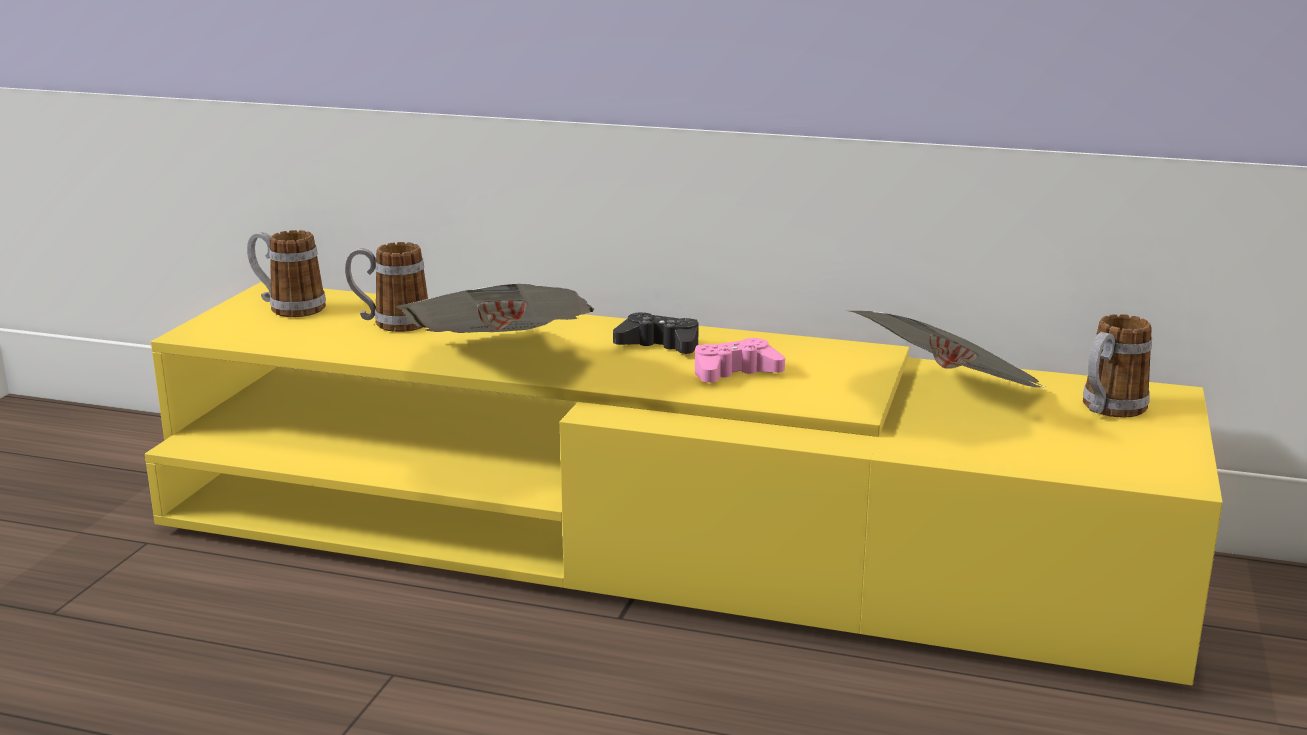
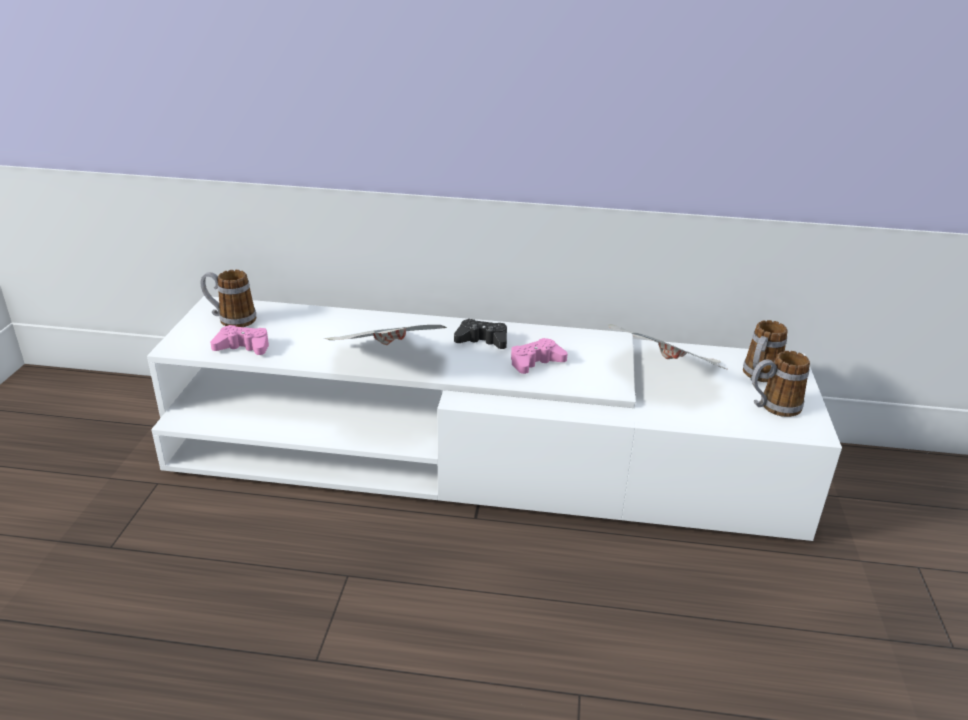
camera: 10 degrees left, 10 degrees up
yellow tv stand [145,282,1223,686] -> white tv stand [147,296,842,541]
mug [345,242,428,332] -> mug moved to [752,351,810,417]
none -> pink game controller [210,325,269,355]

